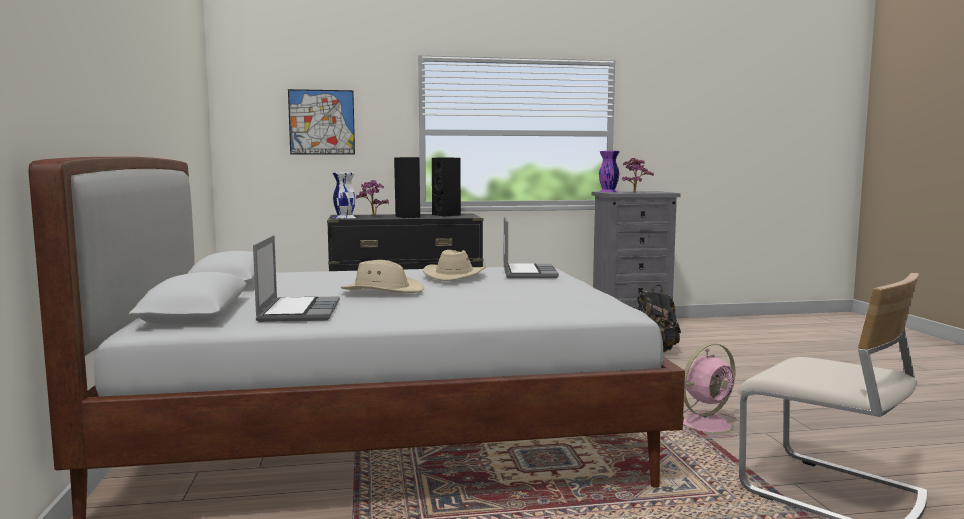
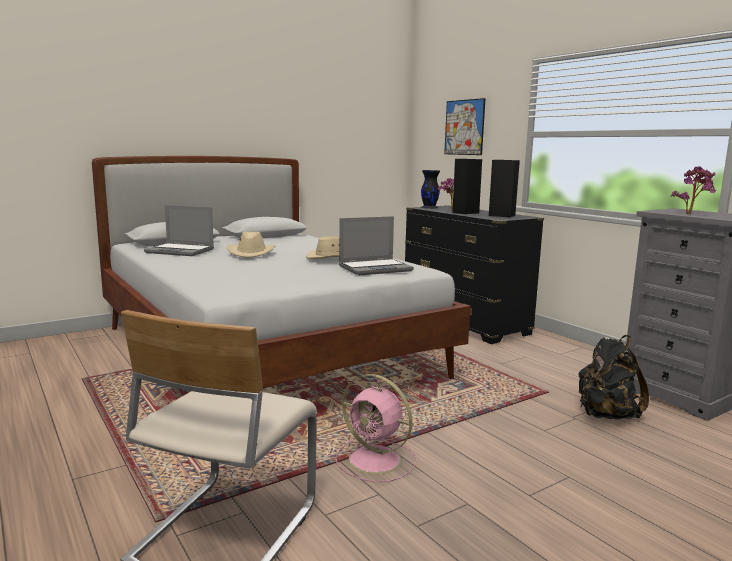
camera: 65 degrees right, 5 degrees up
laptop [253,235,340,322] -> laptop turned 45 degrees clockwise [144,205,214,256]
white vase [333,172,356,219] -> black vase [421,170,440,209]
purple vase [599,151,620,192] -> none

